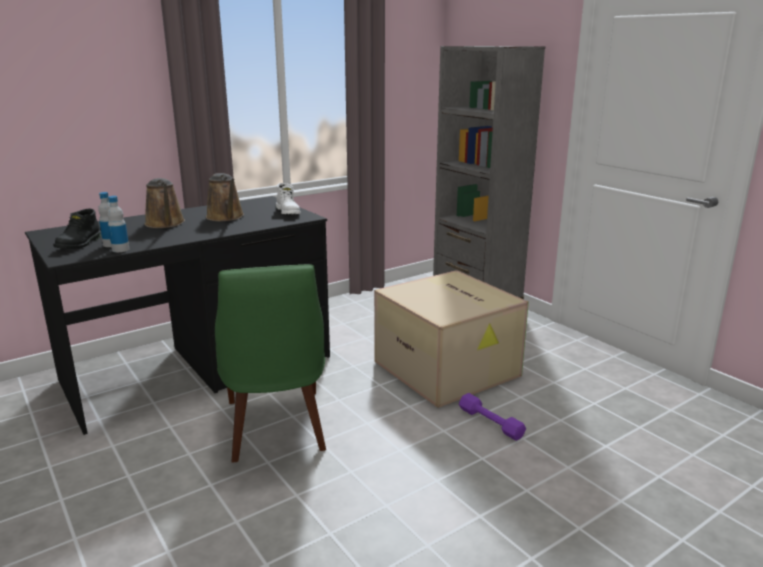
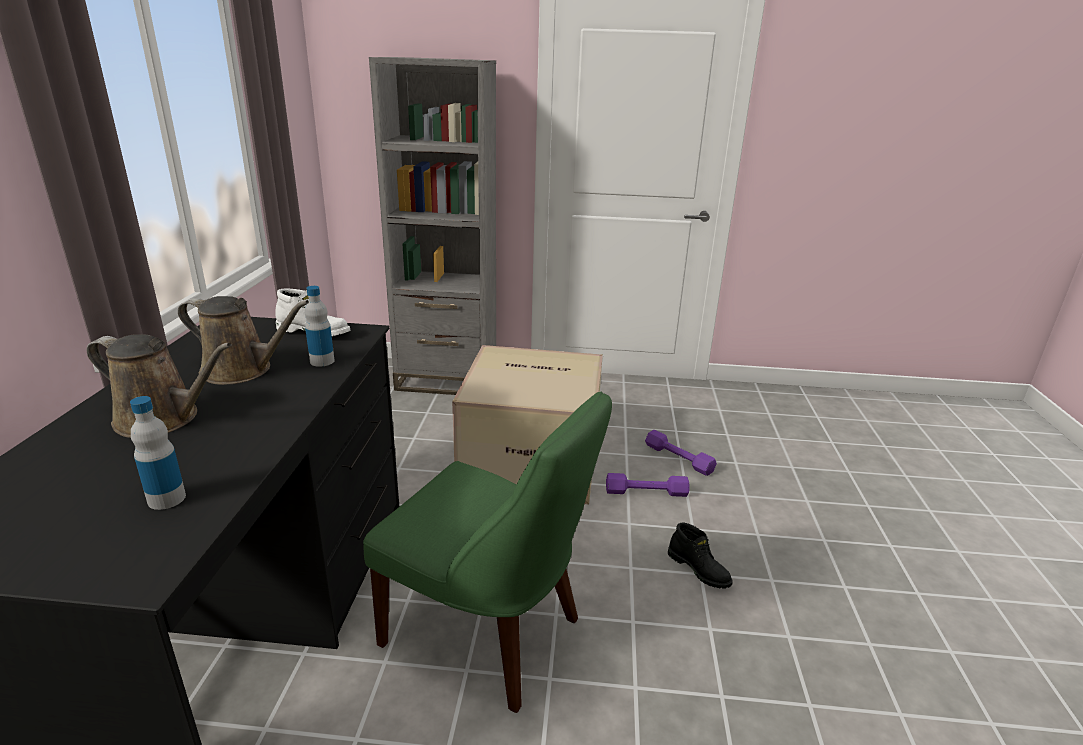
camera: 50 degrees left, 5 degrees up
black boot [53,209,101,249] -> black boot moved to [668,523,733,589]
bottle [107,196,129,252] -> bottle moved to [304,286,335,367]
none -> purple dumbbell [645,430,717,476]

